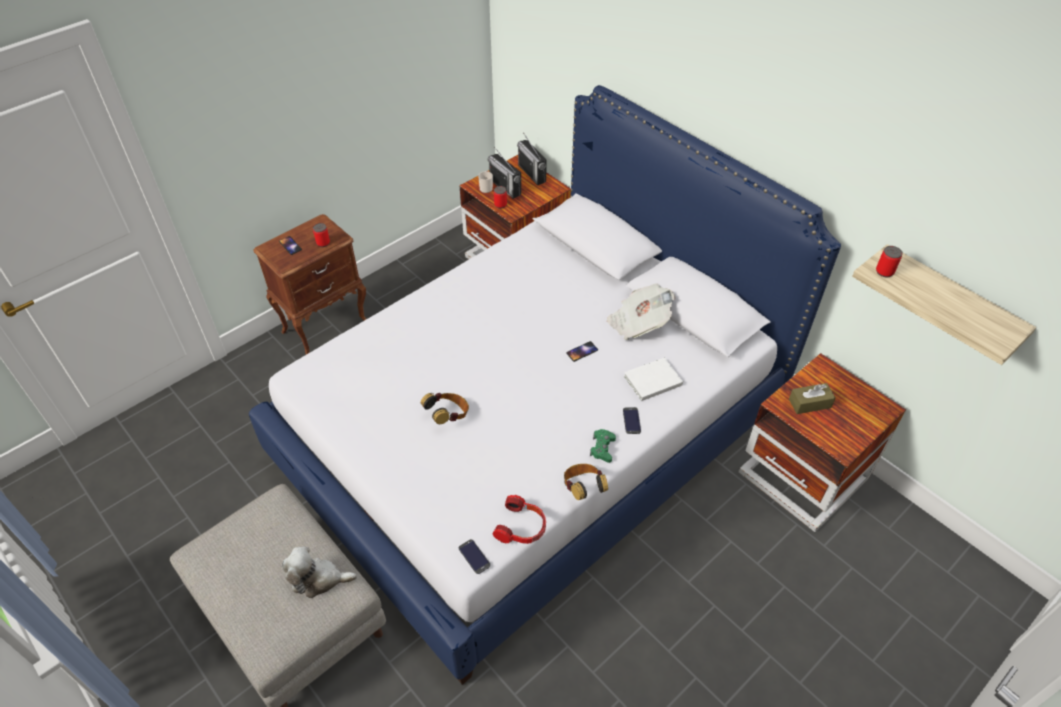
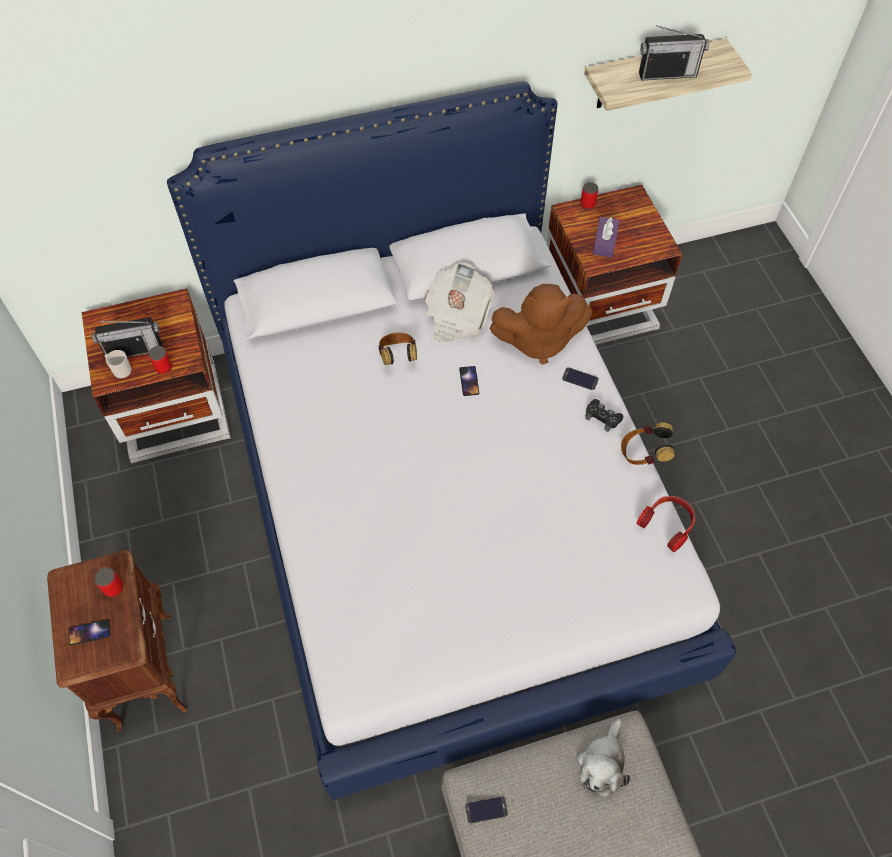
camera: 65 degrees left, 10 degrees up
headphones [421,393,469,424] -> headphones moved to [378,333,417,365]
phone [459,539,490,574] -> phone moved to [465,797,508,823]
radio [517,133,547,185] -> radio moved to [639,25,709,81]
green game controller [590,429,616,463] -> black game controller [585,399,624,432]
white book [624,357,683,401] -> brown plush toy [490,284,593,364]
brown tissue box [789,383,836,414] -> purple tissue box [593,217,620,258]
can [876,246,903,277] -> can moved to [580,182,598,209]

